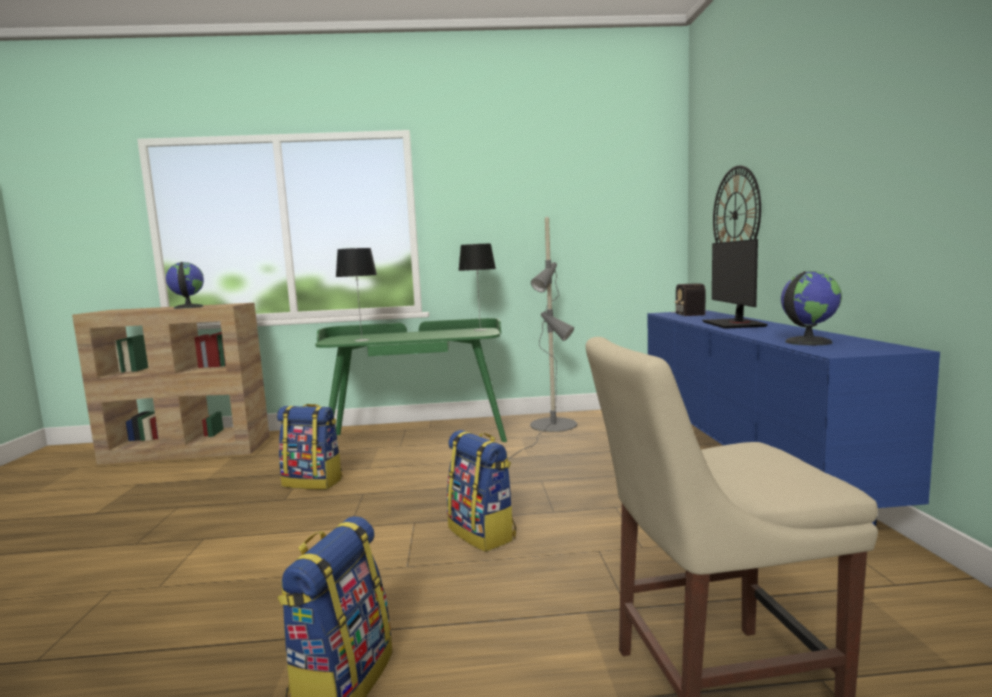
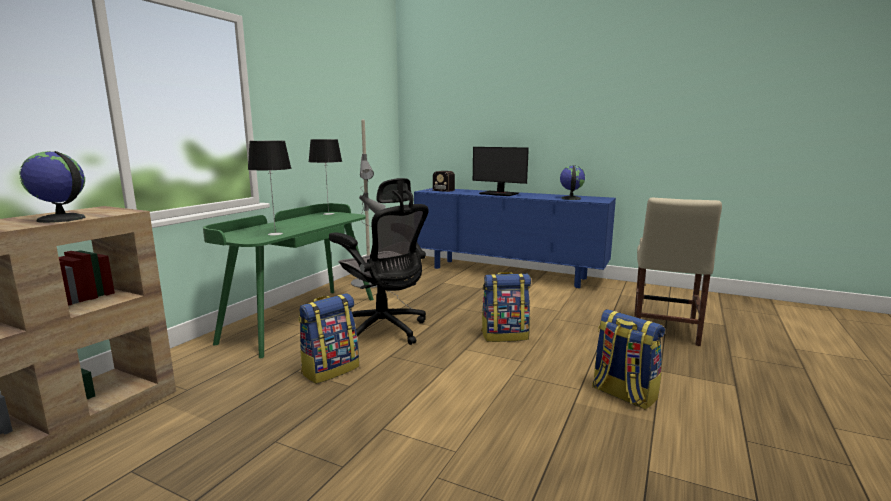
camera: 60 degrees left, 5 degrees up
wall clock [713,165,761,243] -> none
none -> office chair [329,178,429,345]

